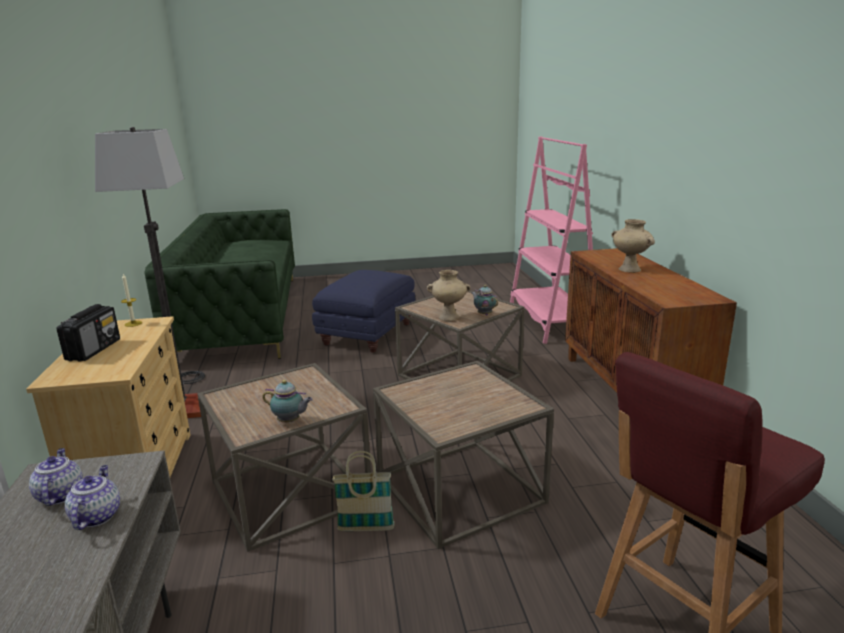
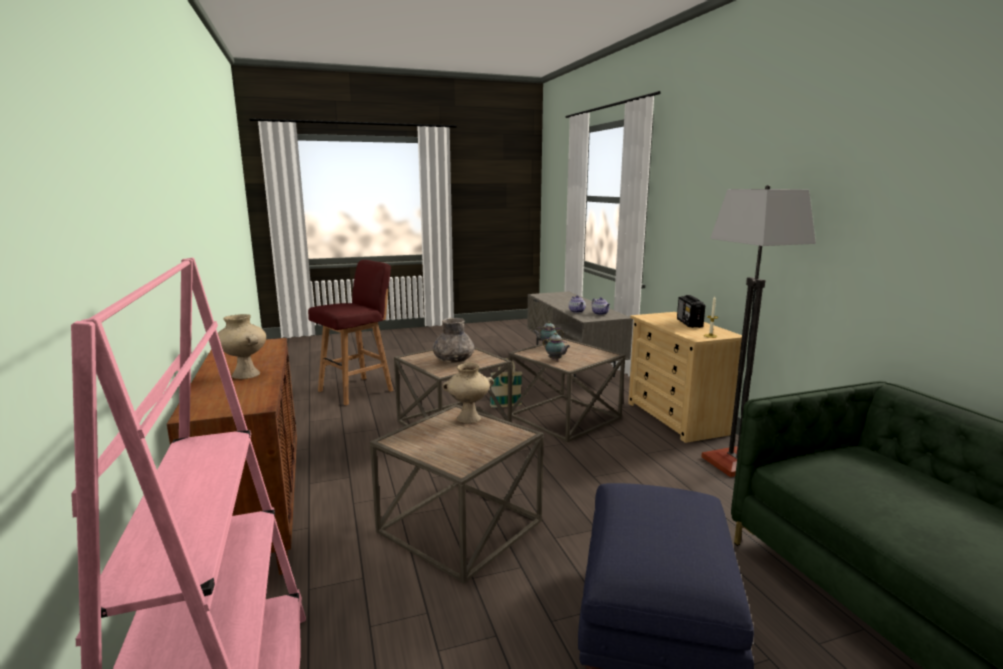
camera: 170 degrees right, 5 degrees down
teapot [471,285,498,316] -> teapot moved to [543,333,570,360]
none -> grey vase [432,318,475,363]

